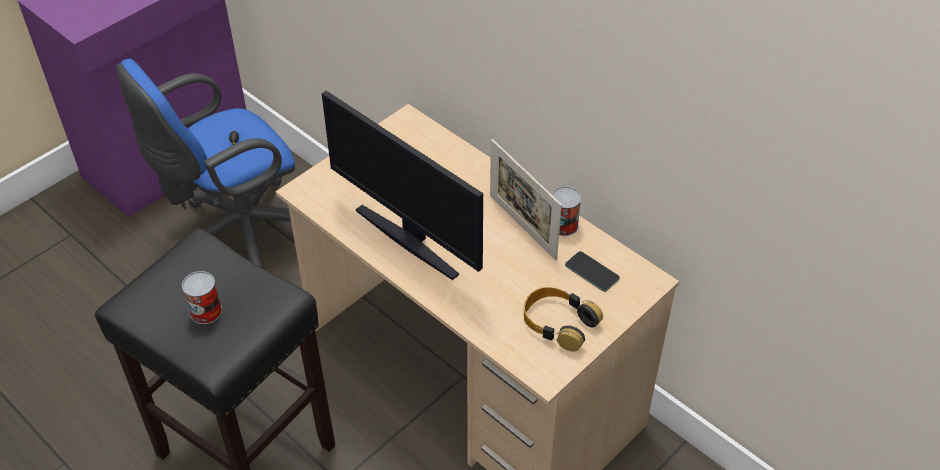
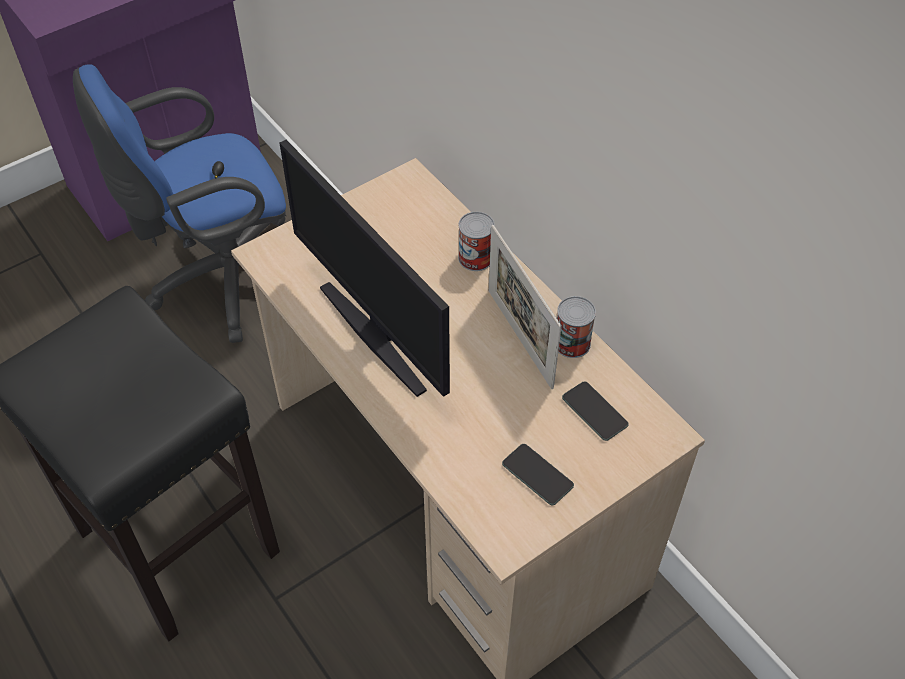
camera: 10 degrees right, 5 degrees up
can [182,271,222,324] -> can moved to [458,212,495,271]
headphones [524,287,603,351] -> phone [502,444,574,505]

